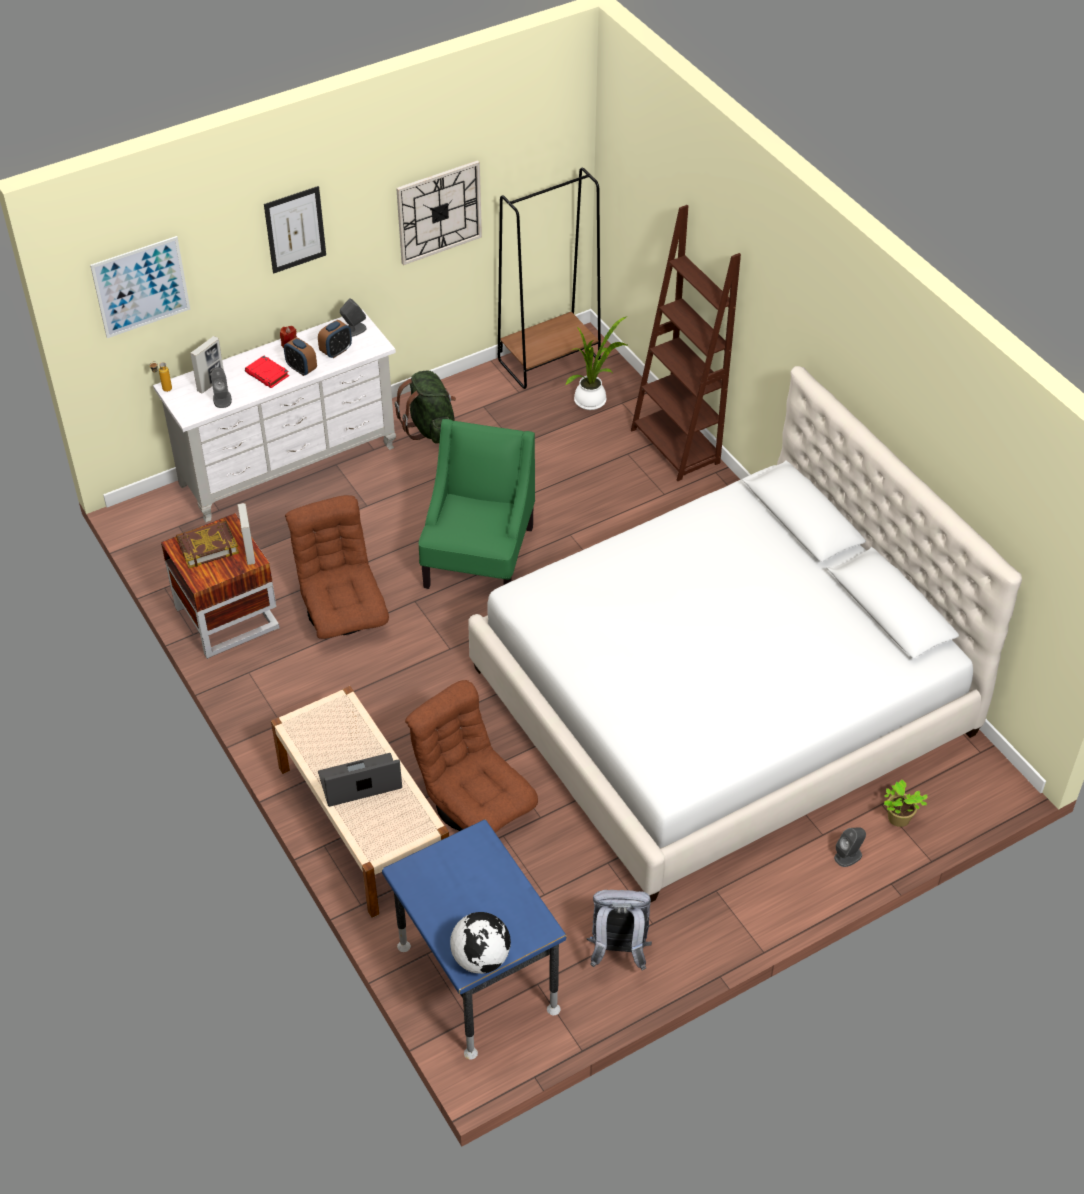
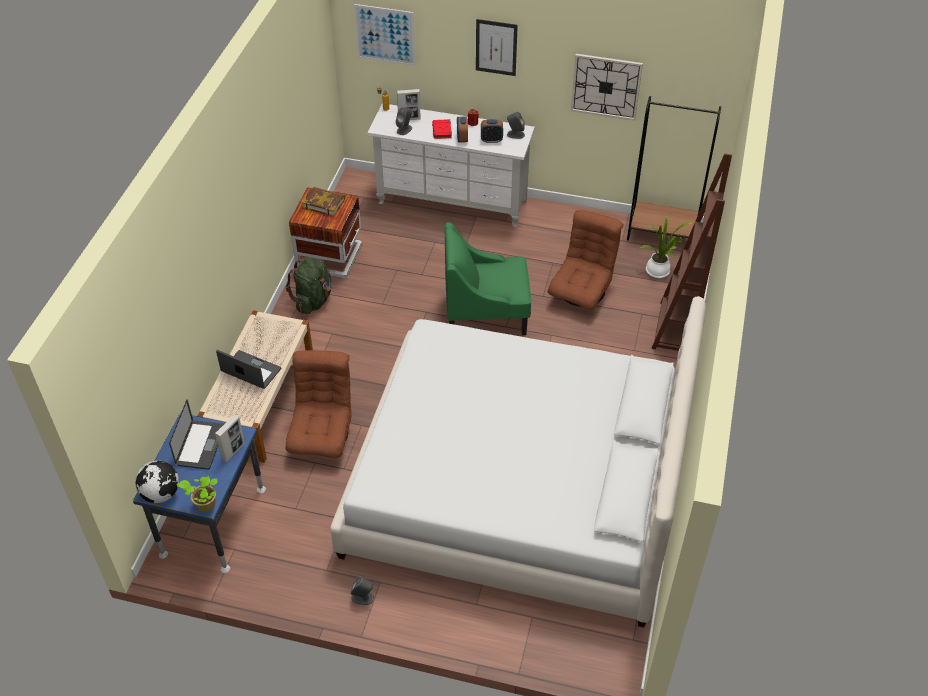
camera: 45 degrees right, 0 degrees up
picture frame [237,503,255,565] -> picture frame moved to [215,414,245,462]
brown armchair [285,495,389,639] -> brown armchair moved to [548,210,624,309]
green backpack [395,371,456,444] -> green backpack moved to [286,257,332,314]
green armchair [419,419,535,589] -> green armchair turned 150 degrees counterclockwise [444,222,531,336]
grey backpack [586,890,652,970] -> none
grey speaker [834,827,866,867] -> grey speaker moved to [351,576,374,605]
potted plant [884,780,927,827] -> potted plant moved to [177,476,217,512]
none -> laptop [169,400,224,470]

